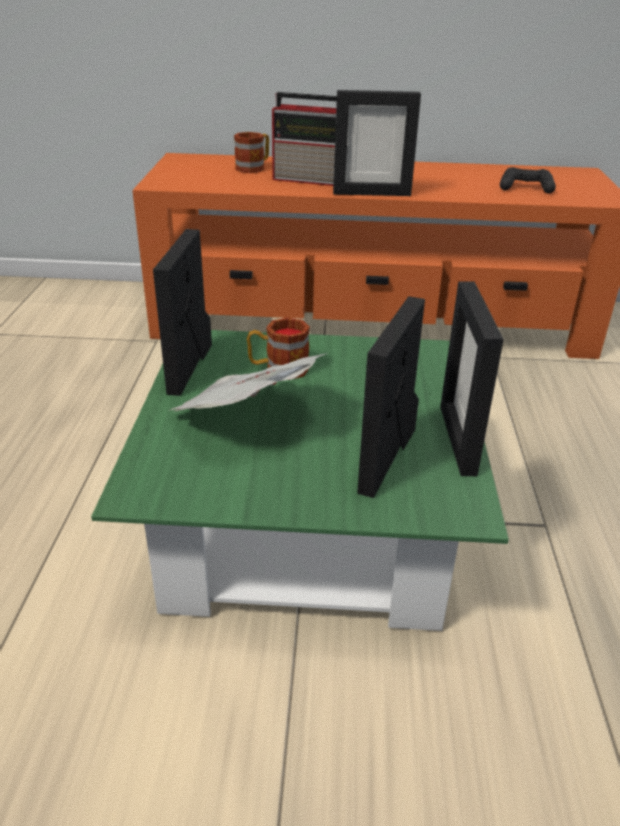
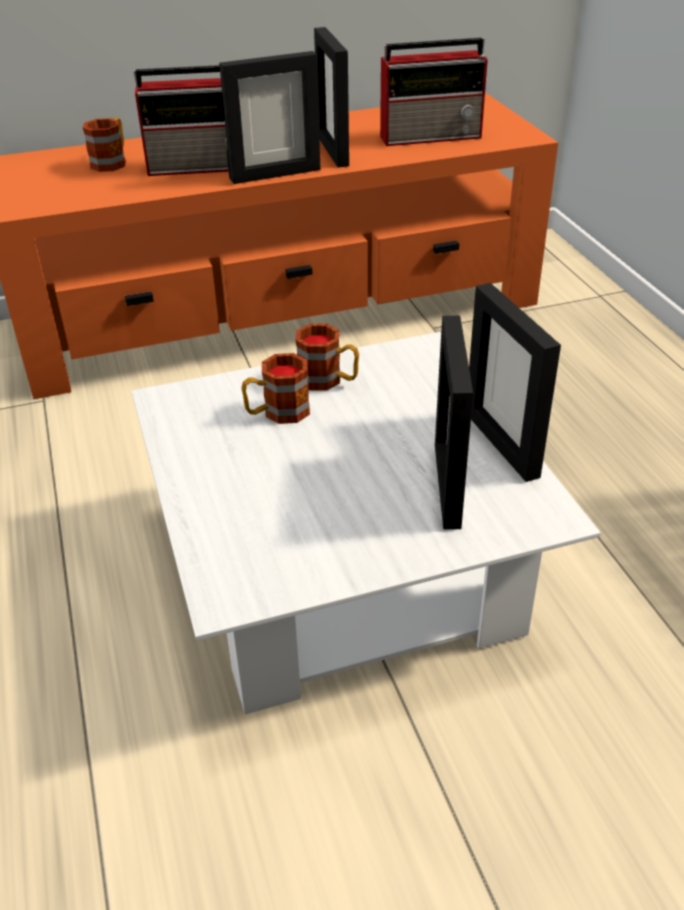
camera: 20 degrees left, 5 degrees up
green coffee table [91,330,509,631] -> white coffee table [132,332,601,714]
picture frame [153,229,212,396] -> picture frame moved to [314,27,349,168]
newspaper [168,353,328,411] -> none
black game controller [500,167,556,194] -> radio [380,38,488,146]
none -> mug [295,324,359,391]

